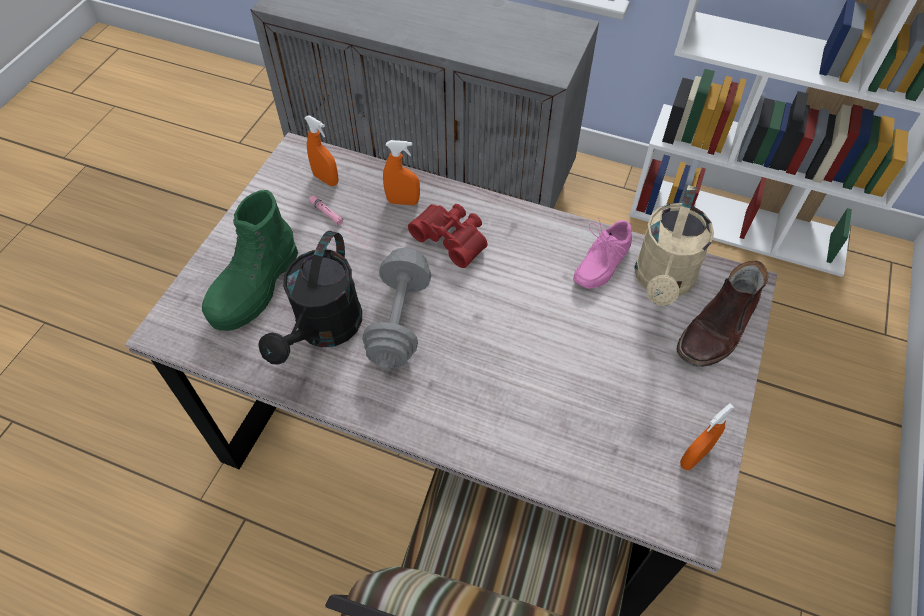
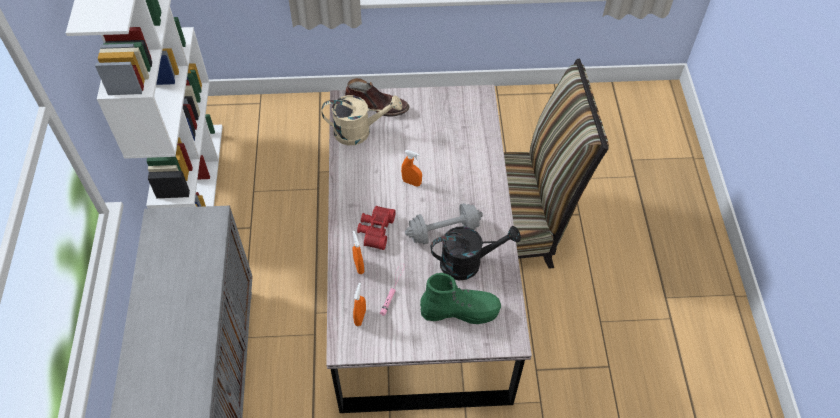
camera: 115 degrees left, 0 degrees up
pink shoe [573,218,632,289] -> none
orange spray bottle [680,404,734,470] -> orange spray bottle moved to [401,150,422,187]

